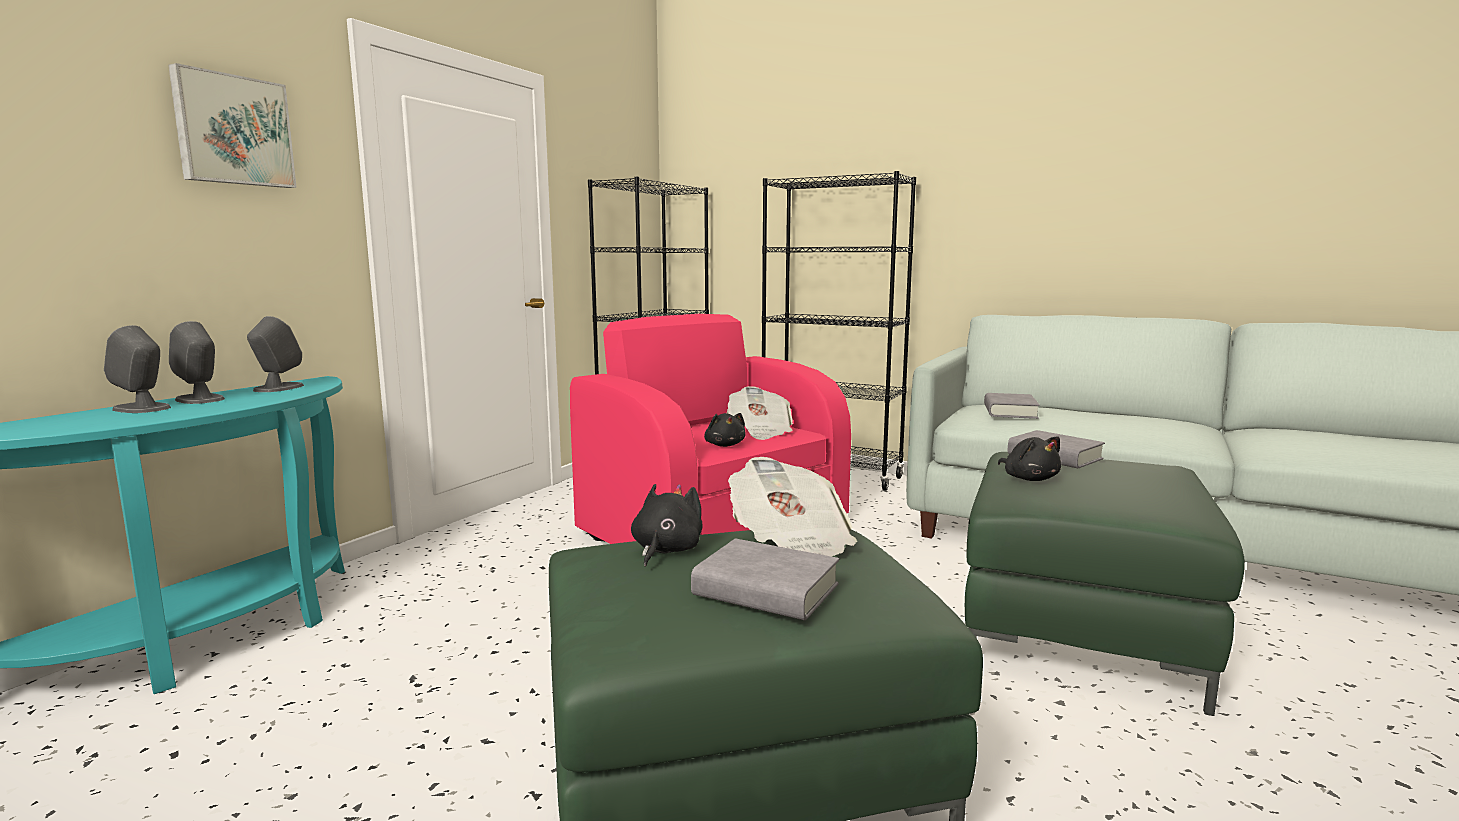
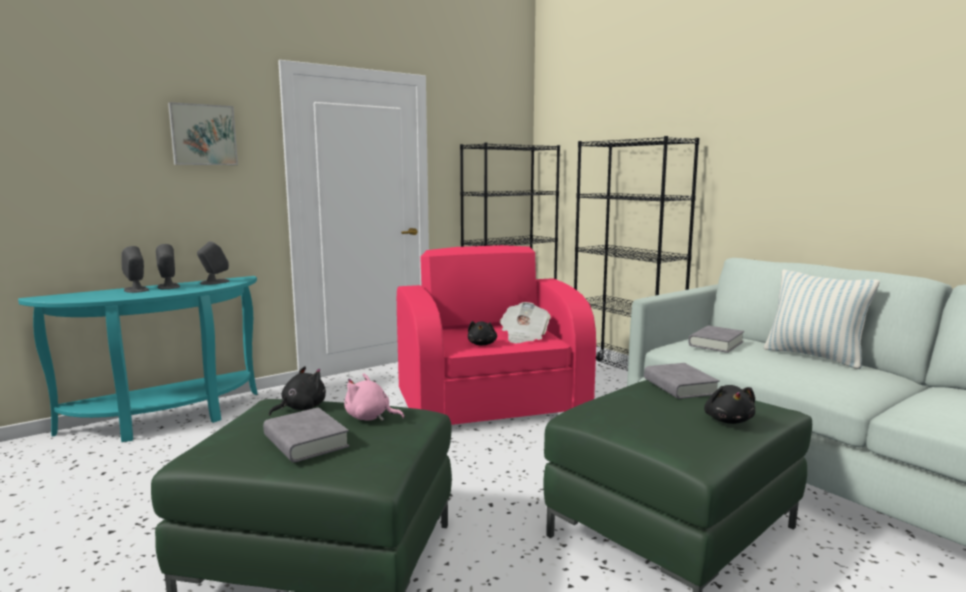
camera: 25 degrees right, 0 degrees up
newspaper [728,457,857,557] -> pink plush toy [344,373,405,421]
black plush toy [998,437,1061,481] -> black plush toy moved to [704,385,755,424]
none -> pillow [764,270,880,369]

